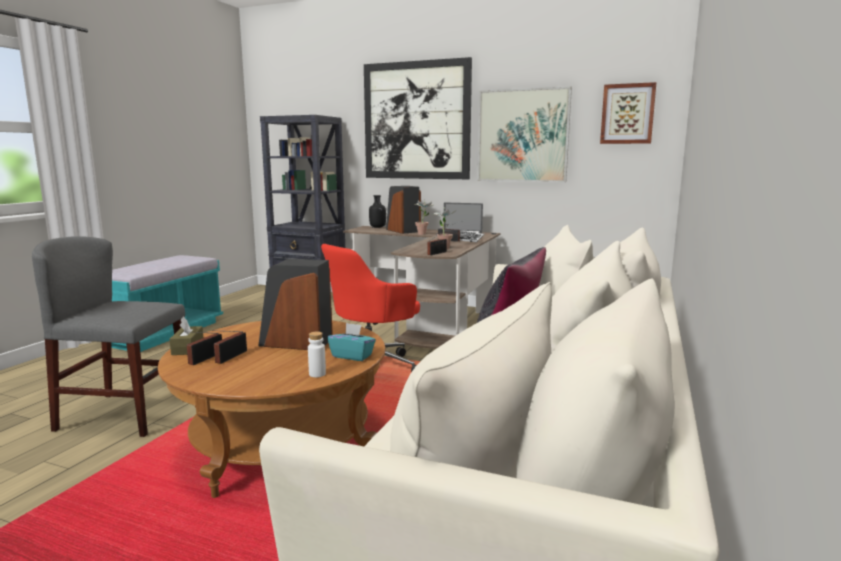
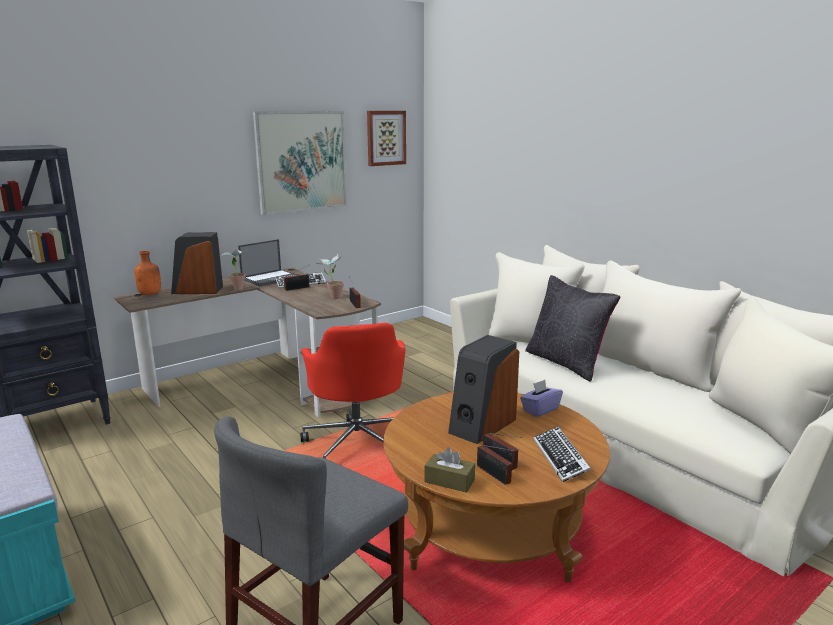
camera: 60 degrees left, 5 degrees up
white bottle [308,331,326,377] -> none
turquoise tissue box [327,323,376,361] -> purple tissue box [520,380,563,417]
picture [364,57,472,179] -> none
black bottle [369,195,386,228] -> orange bottle [134,251,161,295]
none -> keyboard [534,427,591,482]

